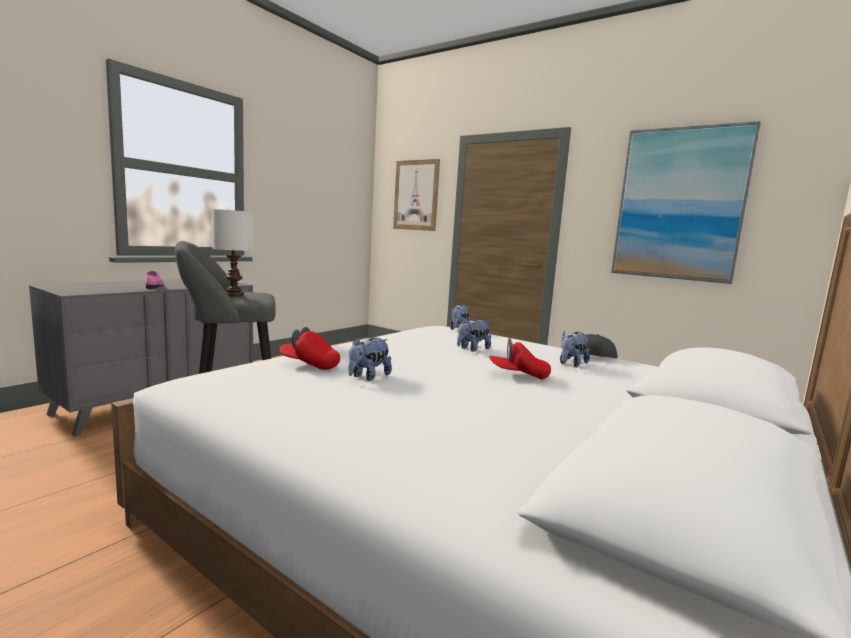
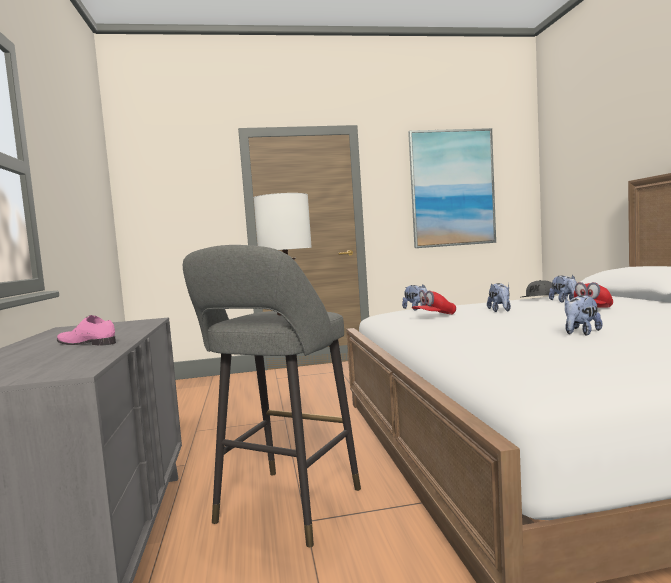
camera: 45 degrees left, 5 degrees down
red cap [279,327,340,370] -> red cap moved to [412,290,456,314]
plush toy [348,337,392,381] -> plush toy turned 60 degrees clockwise [565,295,602,336]
picture [393,159,440,231] -> none

